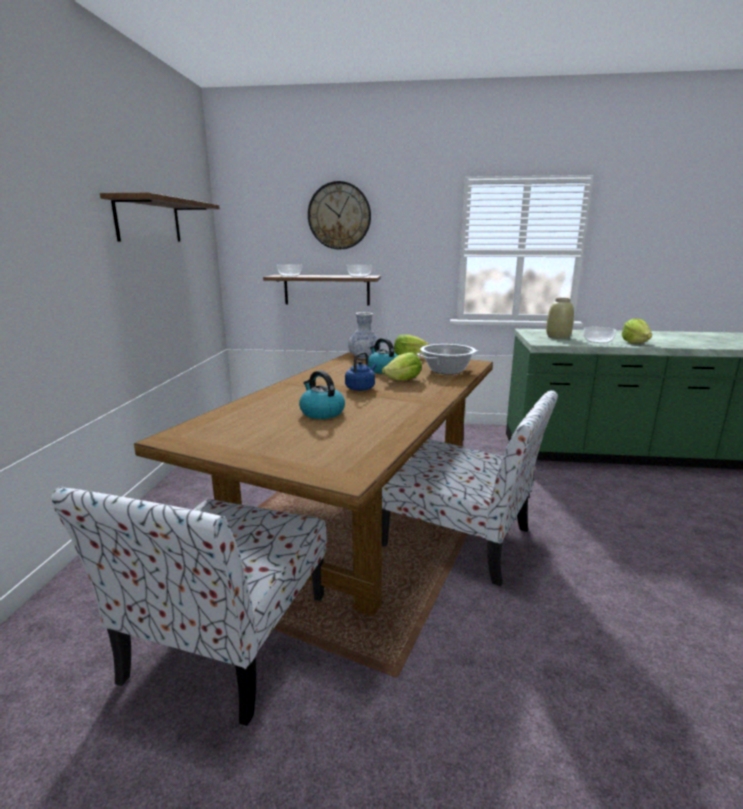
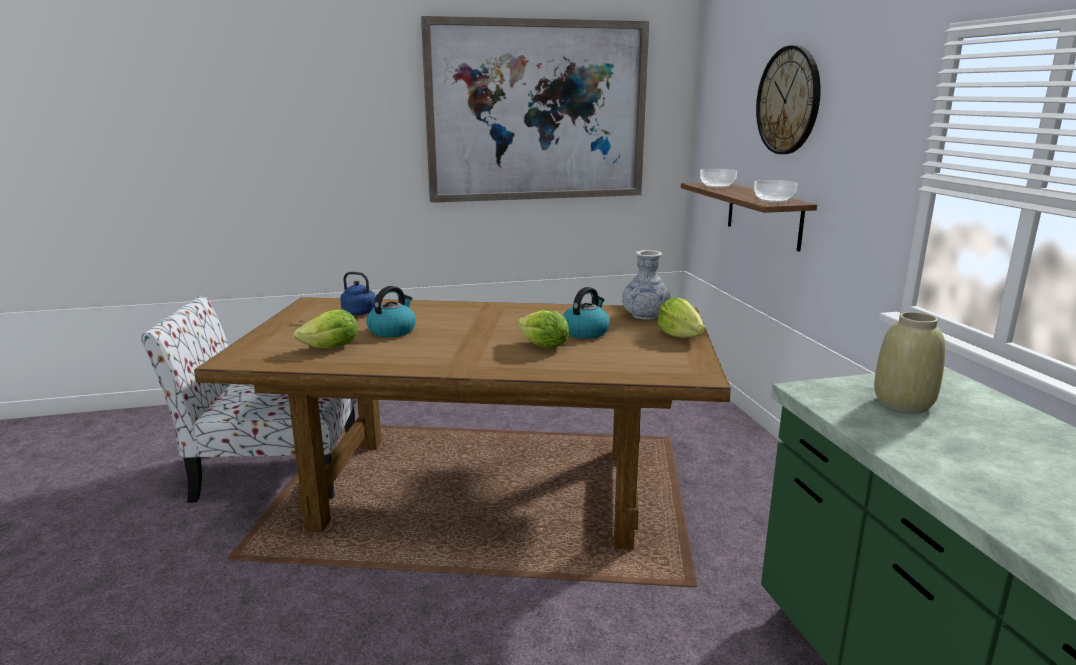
camera: 70 degrees right, 0 degrees up
shelf [100,192,220,242] -> picture [421,16,649,203]
blue kettle [345,352,376,391] -> blue kettle moved to [340,272,378,315]
chair [382,390,558,586] -> none
cooking pot [417,344,479,375] -> none
bowl [584,327,616,343] -> none
lettuce [622,318,652,344] -> lettuce moved to [293,309,358,348]

